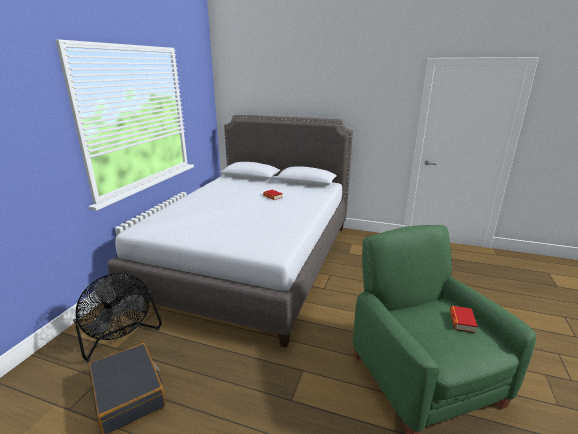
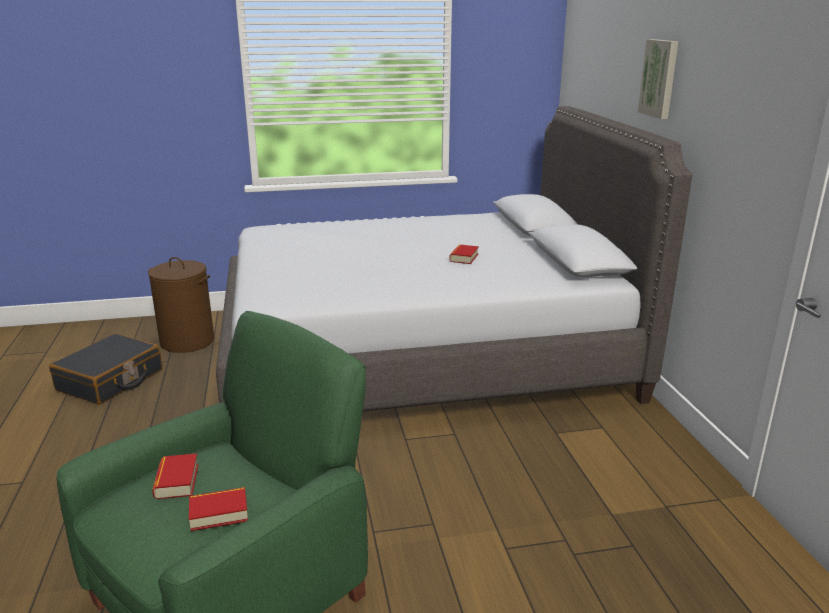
camera: 60 degrees right, 0 degrees up
black fan [73,273,162,362] -> brown laundry basket [148,257,214,353]
none -> book [152,453,198,499]
none -> picture [638,39,678,119]

